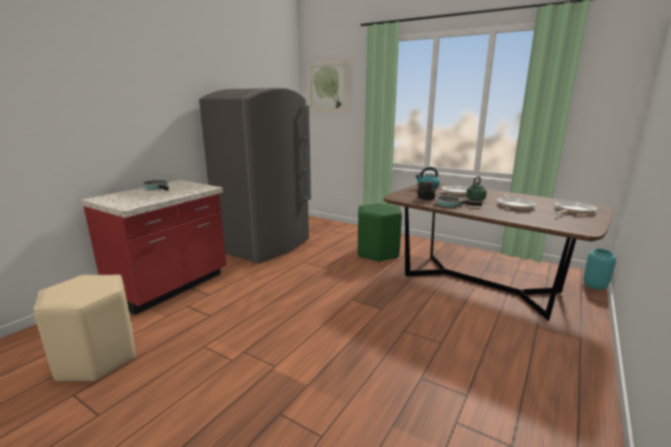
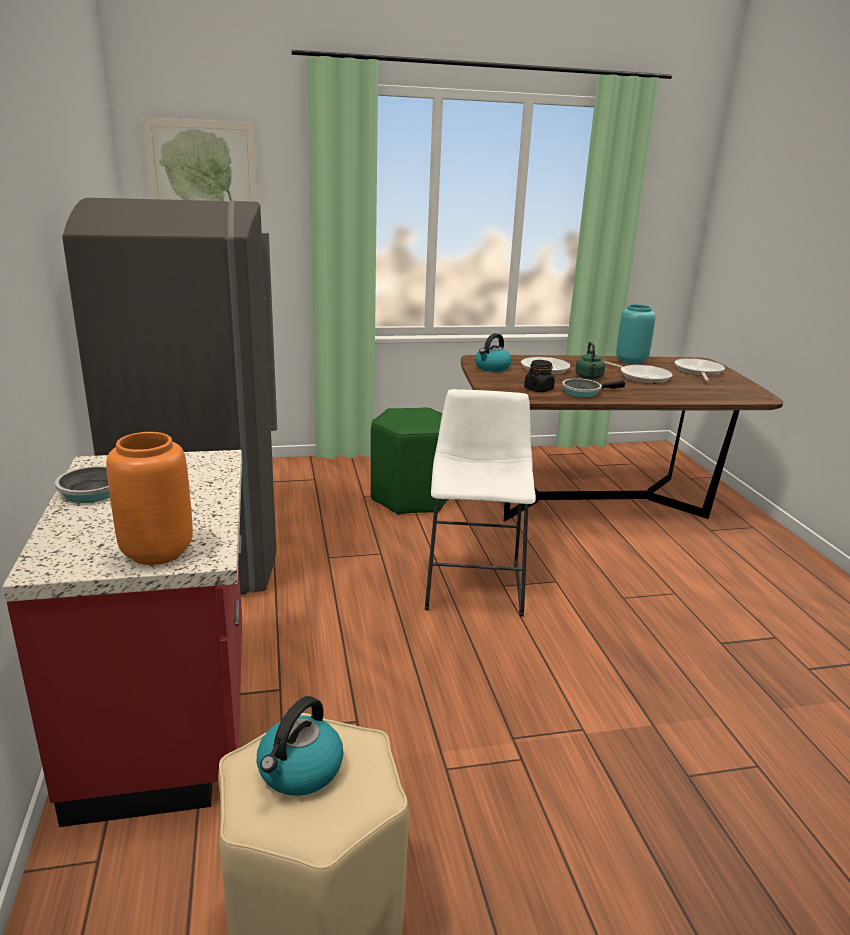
camera: 45 degrees left, 5 degrees up
turquoise vase [583,248,616,290] -> turquoise vase moved to [616,304,655,364]
none -> orange vase [106,432,193,565]
none -> kettle [257,696,343,796]
none -> white stool [425,389,536,617]

